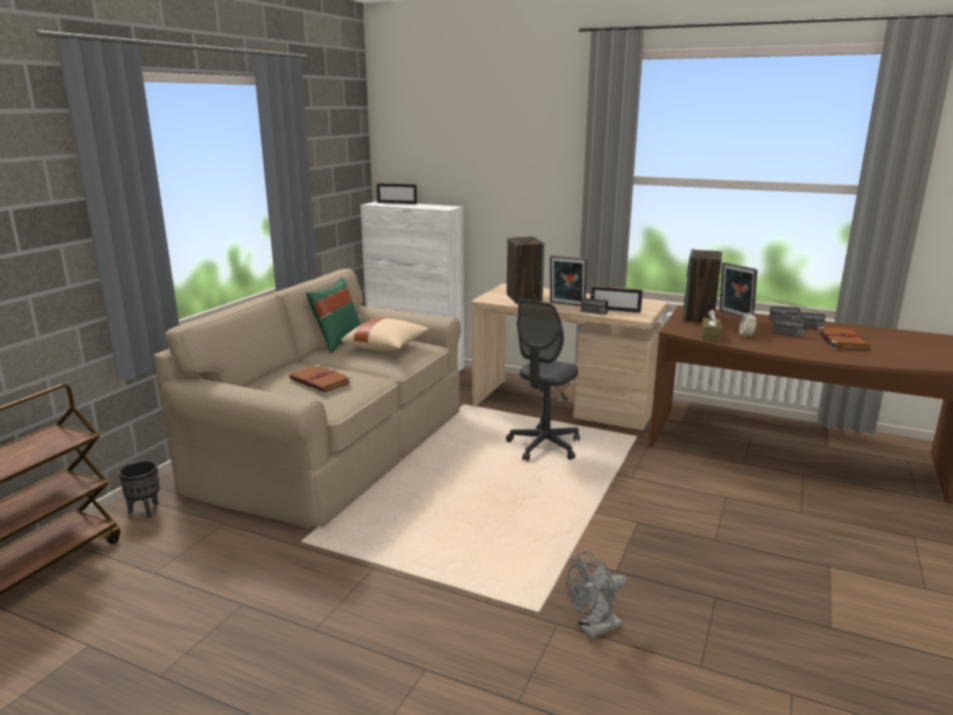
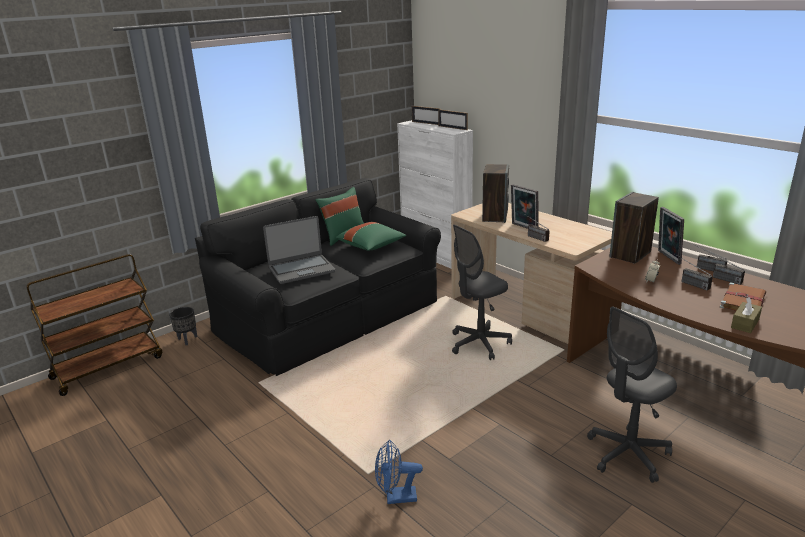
camera: 25 degrees right, 5 degrees up
beige sofa [153,269,461,529] -> black sofa [195,178,441,376]
brown book [289,365,352,392] -> laptop [263,216,335,284]
beige pillow [341,318,429,351] -> green pillow [336,222,406,251]
grey fan [567,552,627,639] -> blue fan [375,440,423,504]
picture frame [591,286,643,313] -> picture frame moved to [438,109,468,130]
brown tissue box [702,309,722,342] -> brown tissue box moved to [731,297,762,333]
none -> grey office chair [587,306,677,483]

